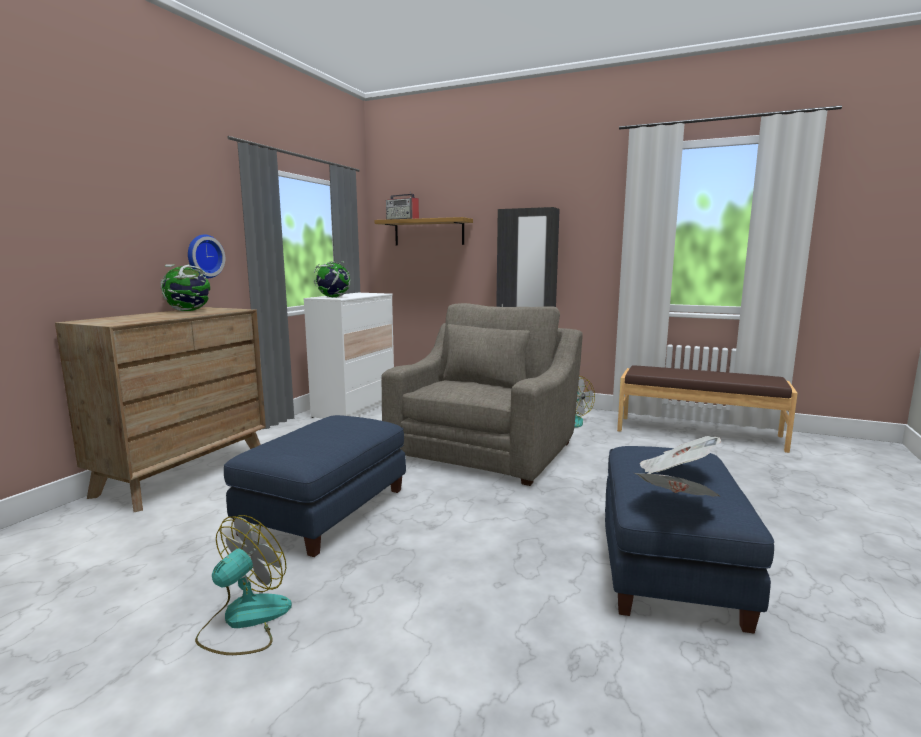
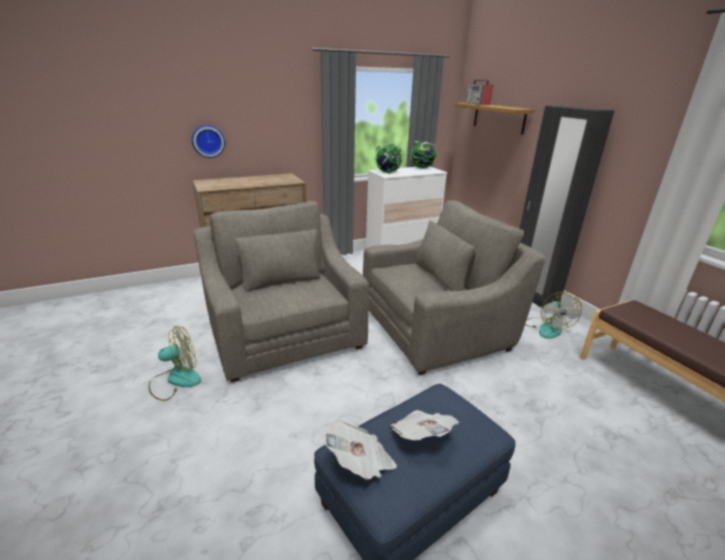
camera: 40 degrees right, 15 degrees up
globe [160,264,210,311] -> globe moved to [411,141,436,168]
wall clock [188,234,225,278] -> wall clock moved to [192,125,225,158]
blue ottoman [224,415,406,557] -> grey armchair [193,201,369,382]

